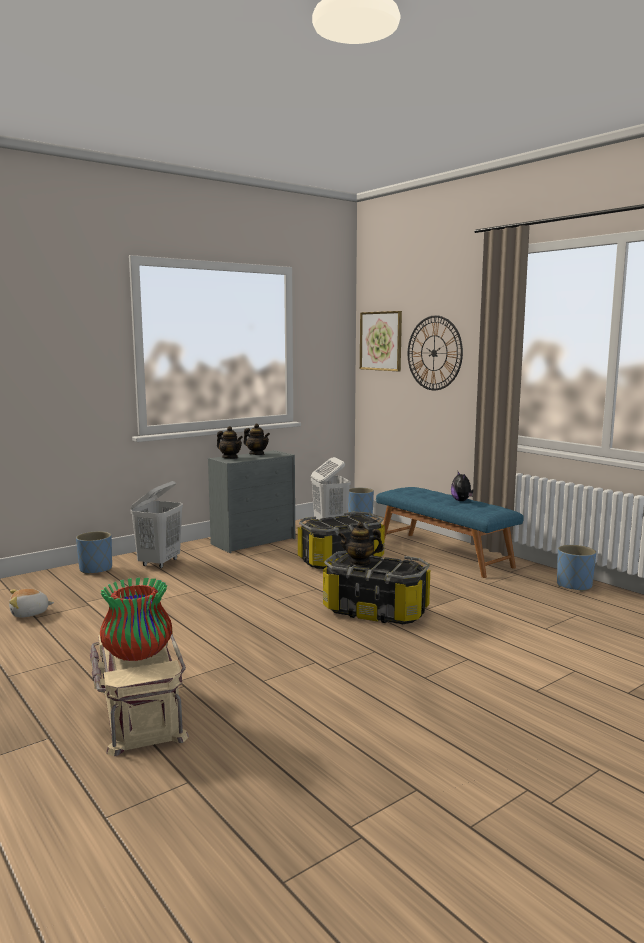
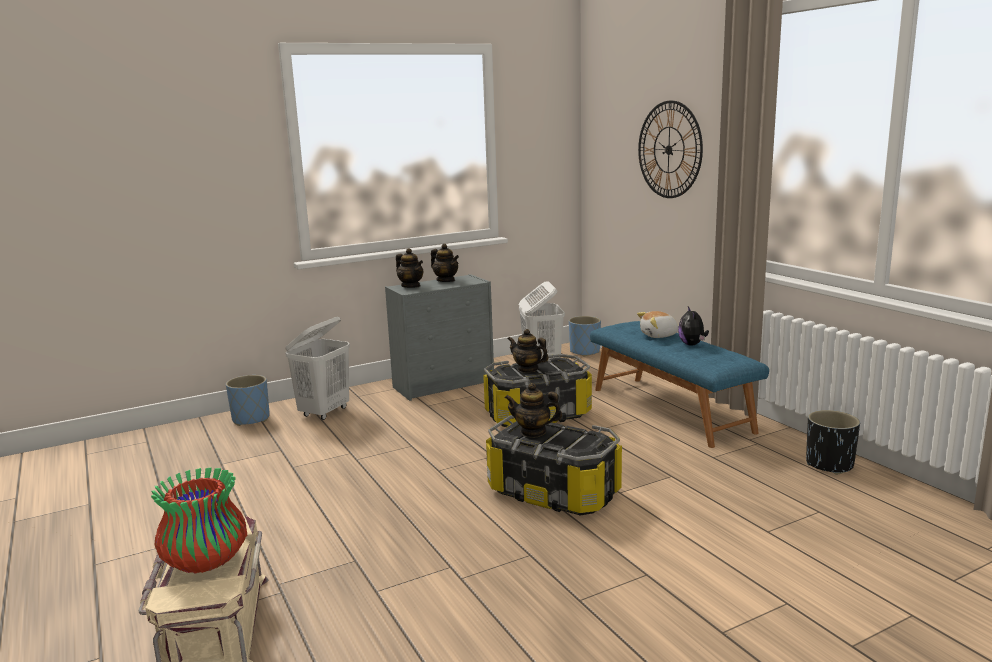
camera: 10 degrees right, 5 degrees up
plush toy [9,589,54,617] -> plush toy moved to [637,311,679,338]
picture [360,311,402,371] -> none
blue planter [557,545,596,592] -> black planter [806,410,860,475]
none -> teapot [508,329,549,373]

